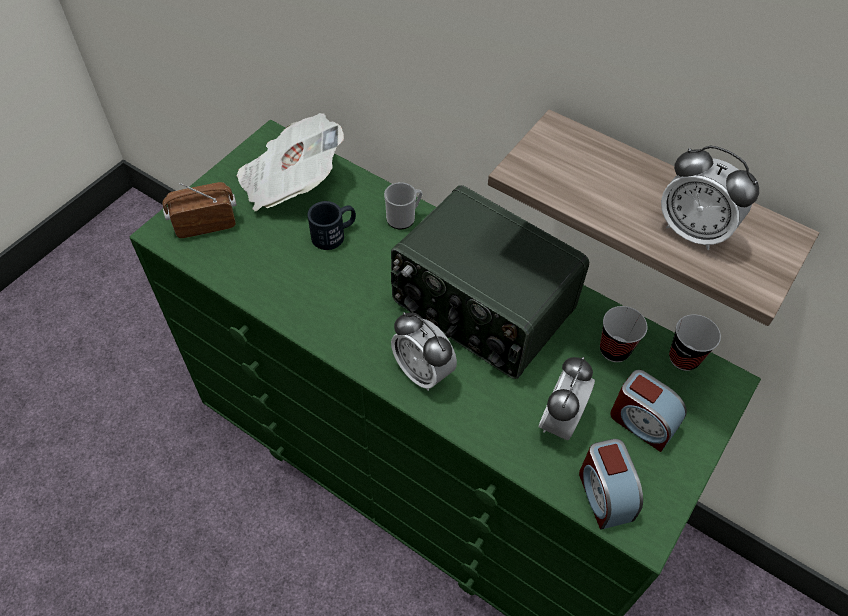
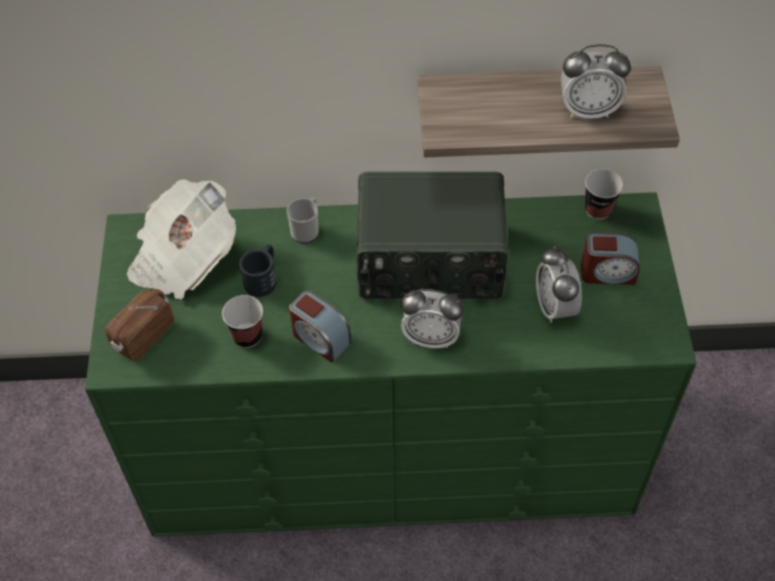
camera: 35 degrees left, 0 degrees up
alarm clock [579,439,643,529] -> alarm clock moved to [289,290,351,363]
cup [600,306,647,362] -> cup moved to [222,295,263,348]

